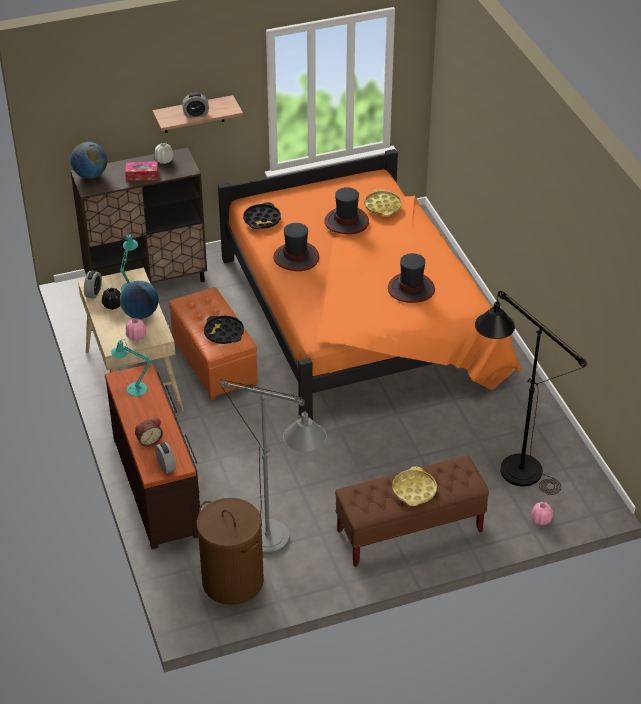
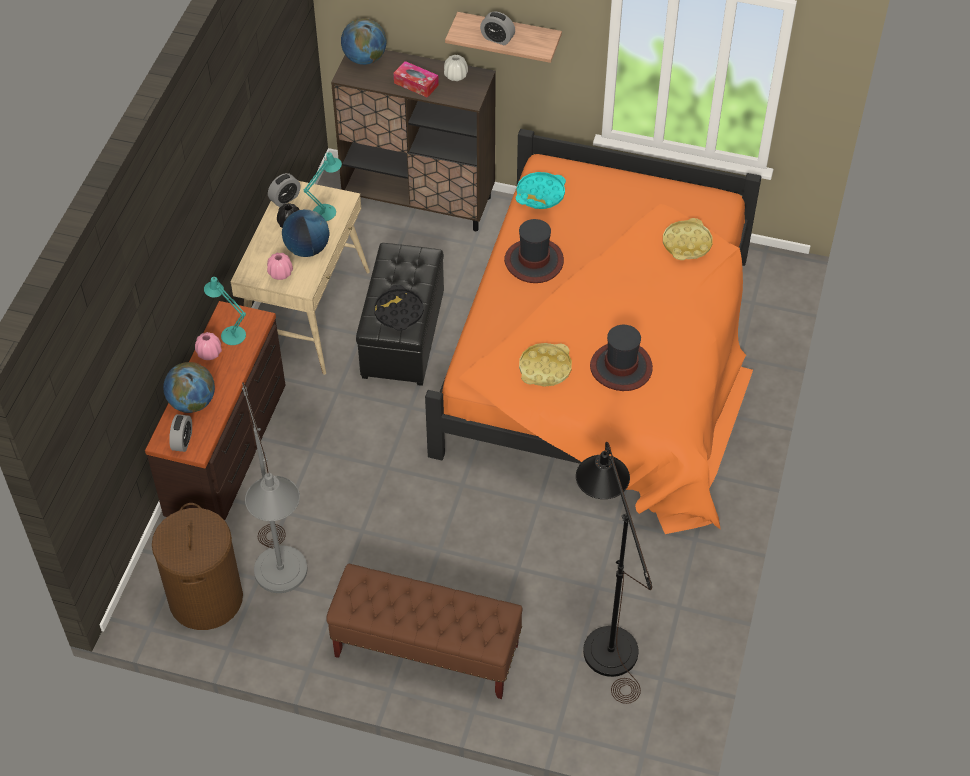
camera: 35 degrees right, 10 degrees up
alarm clock [135,418,163,447] -> globe [163,362,215,413]
orange ottoman [169,287,258,400] -> black ottoman [356,243,444,386]
black tray [243,202,281,229] -> turquoise tray [516,172,566,209]
hat [324,187,369,234] -> none
yellow tray [392,466,437,506] -> yellow tray moved to [519,343,572,386]
pink vase [531,502,553,525] -> pink vase moved to [195,332,222,360]

